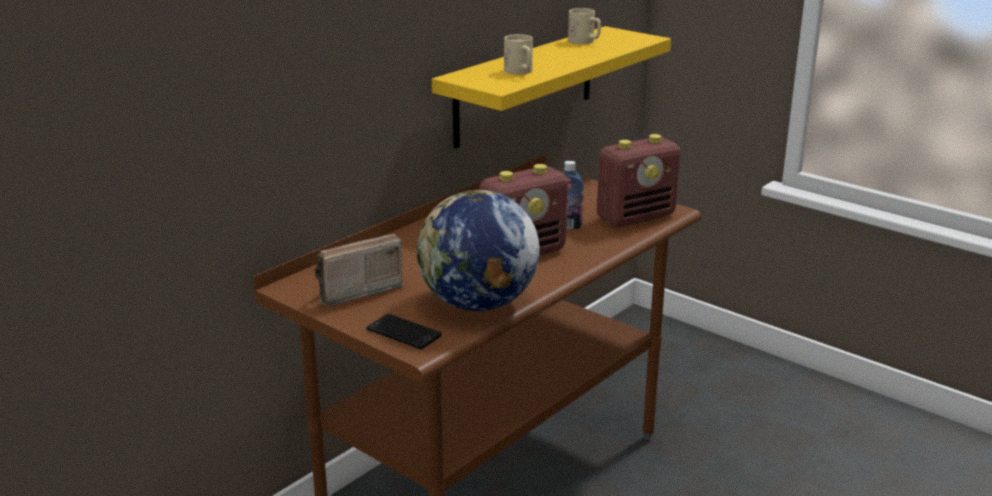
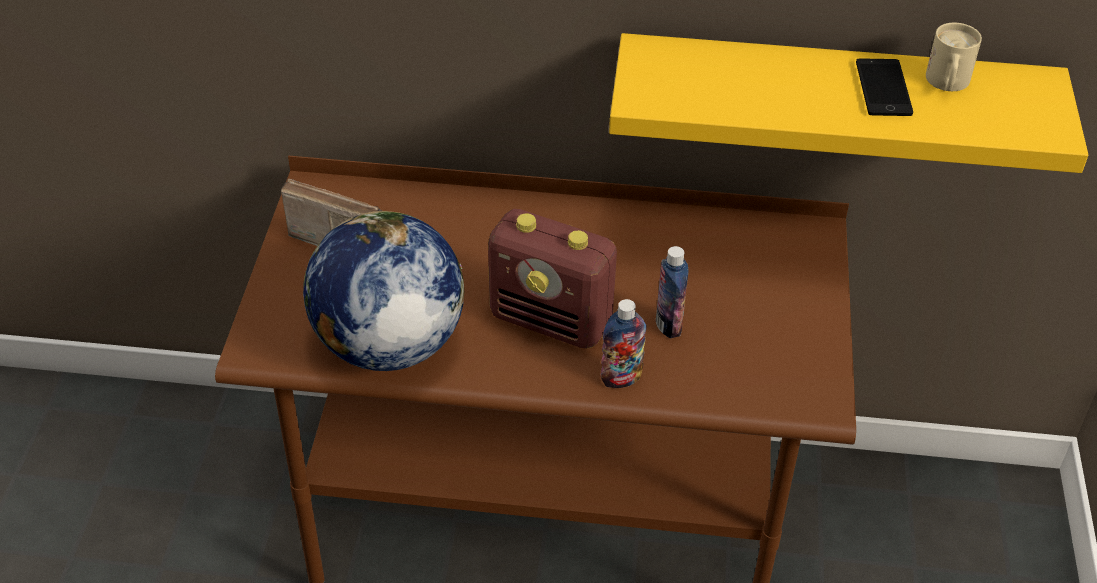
camera: 55 degrees right, 20 degrees up
phone [367,314,442,349] -> phone moved to [856,58,913,116]
beige mug [504,34,533,75] -> none
radio [597,134,680,227] -> none
none -> bottle [600,299,647,388]

